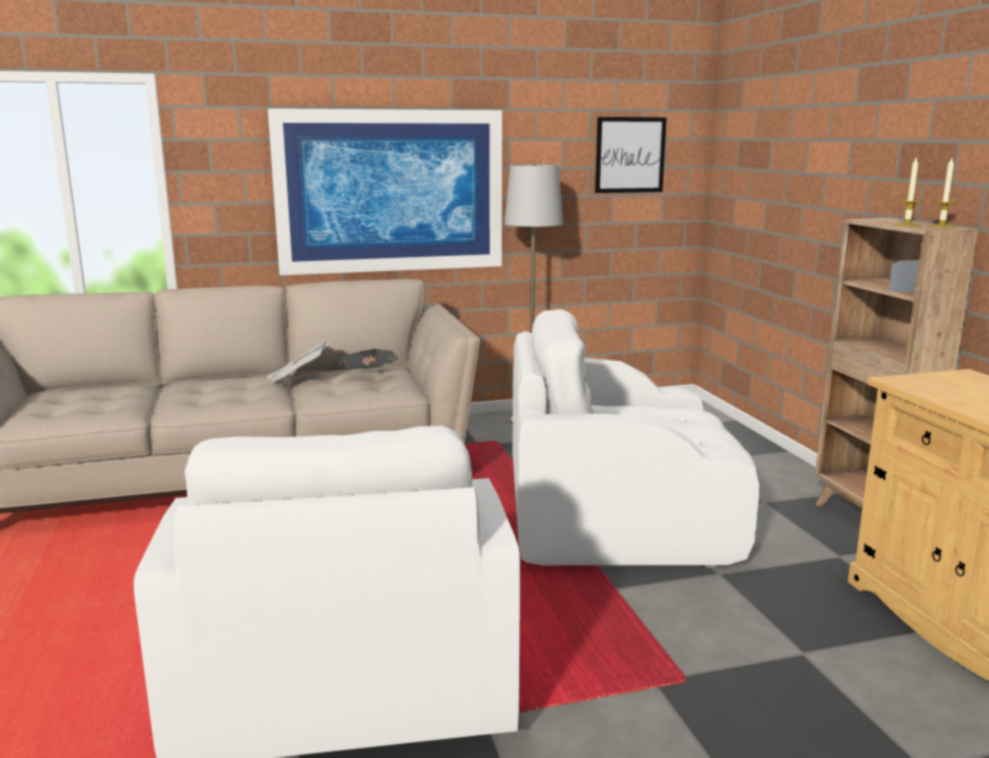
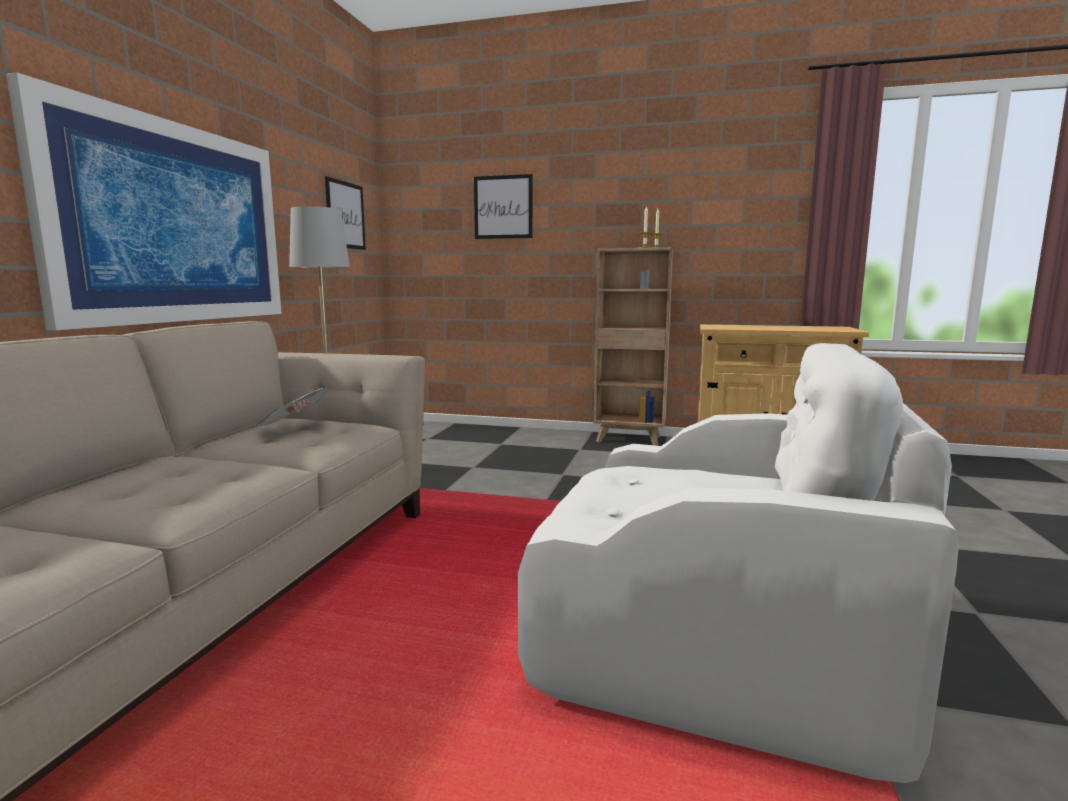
camera: 60 degrees left, 5 degrees down
newspaper [267,342,329,382] -> none
white armchair [513,309,760,567] -> none
none -> picture [474,174,533,239]

